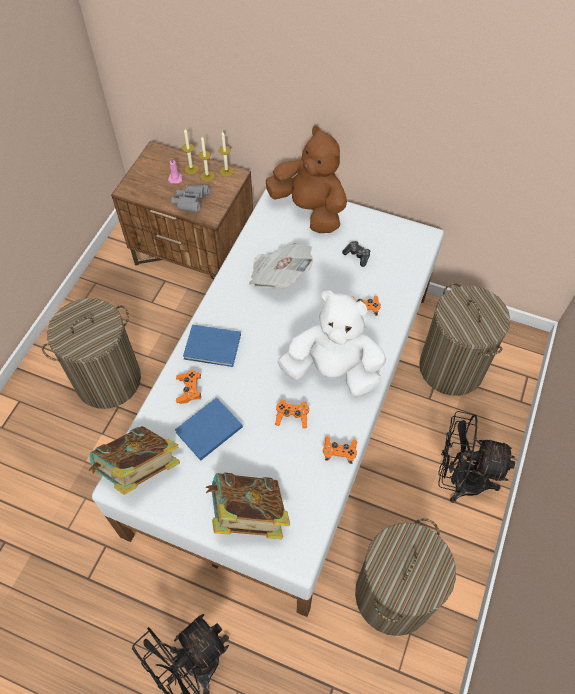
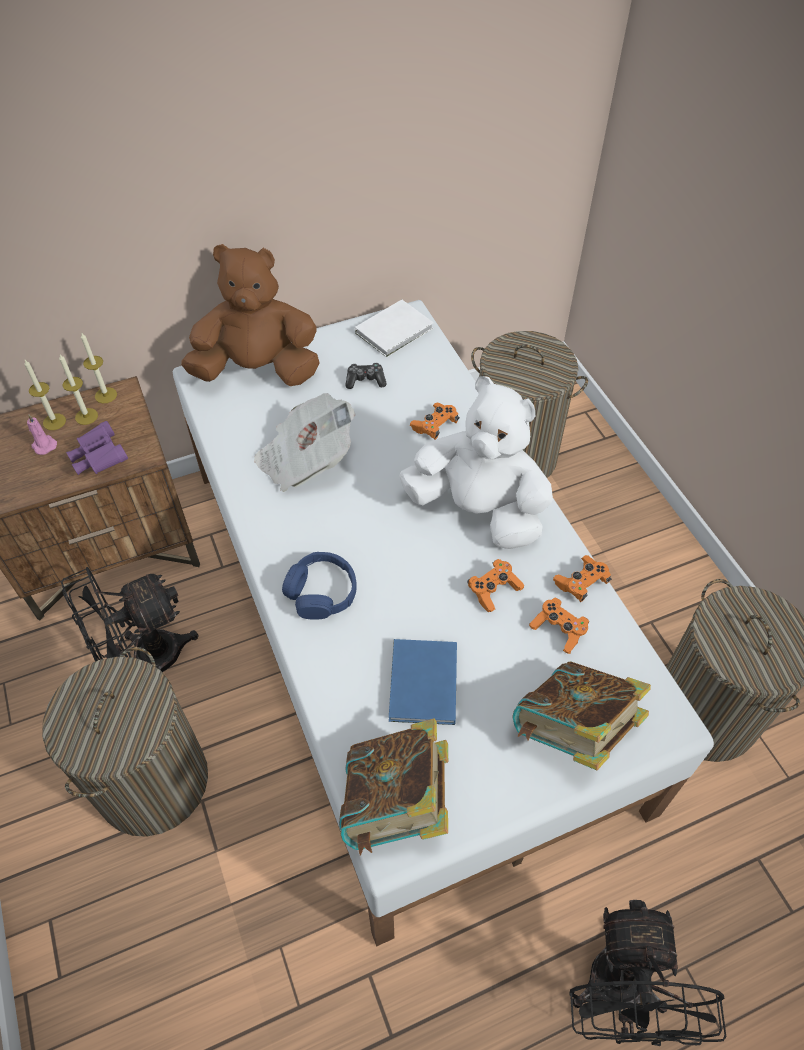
camera: 45 degrees left, 5 degrees down
grey binoculars [171,185,210,213] -> purple binoculars [66,421,128,475]
orange game controller [176,370,201,404] -> orange game controller moved to [529,598,589,654]
blue book [183,324,241,367] -> blue headphones [282,552,357,619]
white plush toy [277,291,386,396] -> white plush toy turned 60 degrees clockwise [399,376,553,549]
black fan [438,411,515,503] -> black fan moved to [61,567,198,672]
none -> white book [355,300,434,358]

